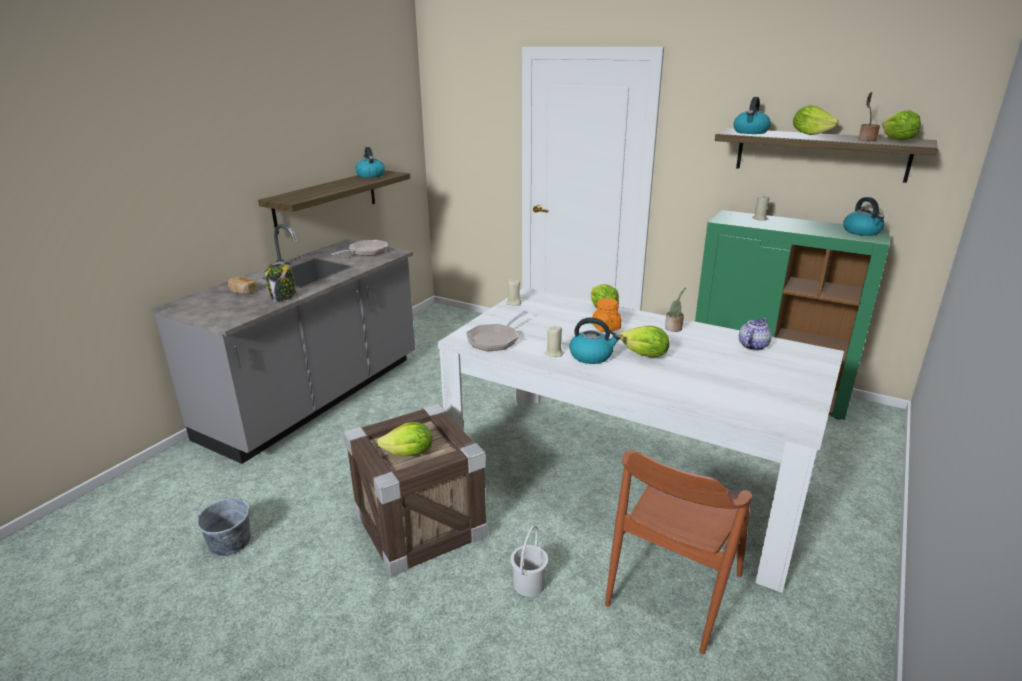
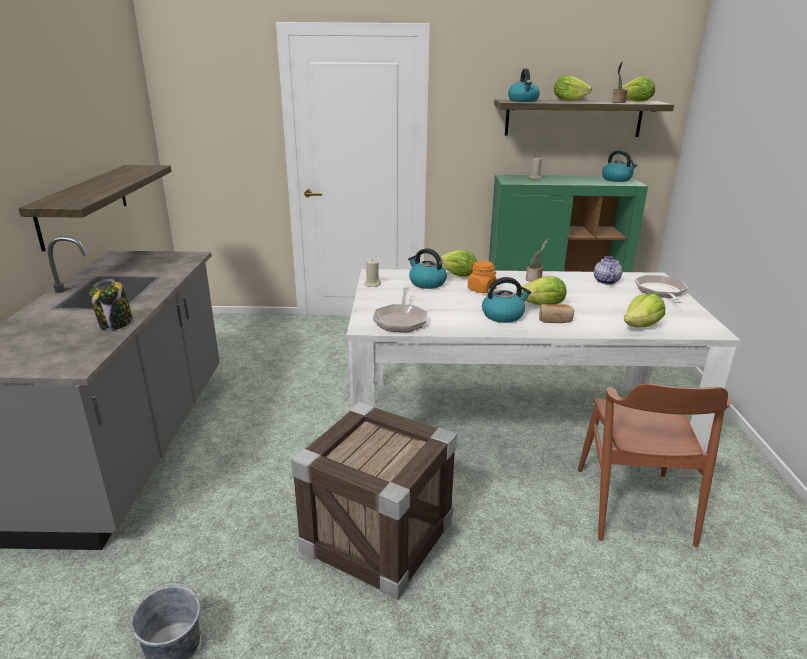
camera: 30 degrees left, 0 degrees up
bread [228,277,257,294] -> bread moved to [539,304,574,323]
frying pan [331,240,387,256] -> frying pan moved to [635,275,688,303]
kettle [355,147,385,178] -> kettle moved to [408,248,447,289]
lettuce [377,422,432,456] -> lettuce moved to [624,293,665,328]
white bucket [510,525,548,597] -> none
beige candle [545,326,564,357] -> none

